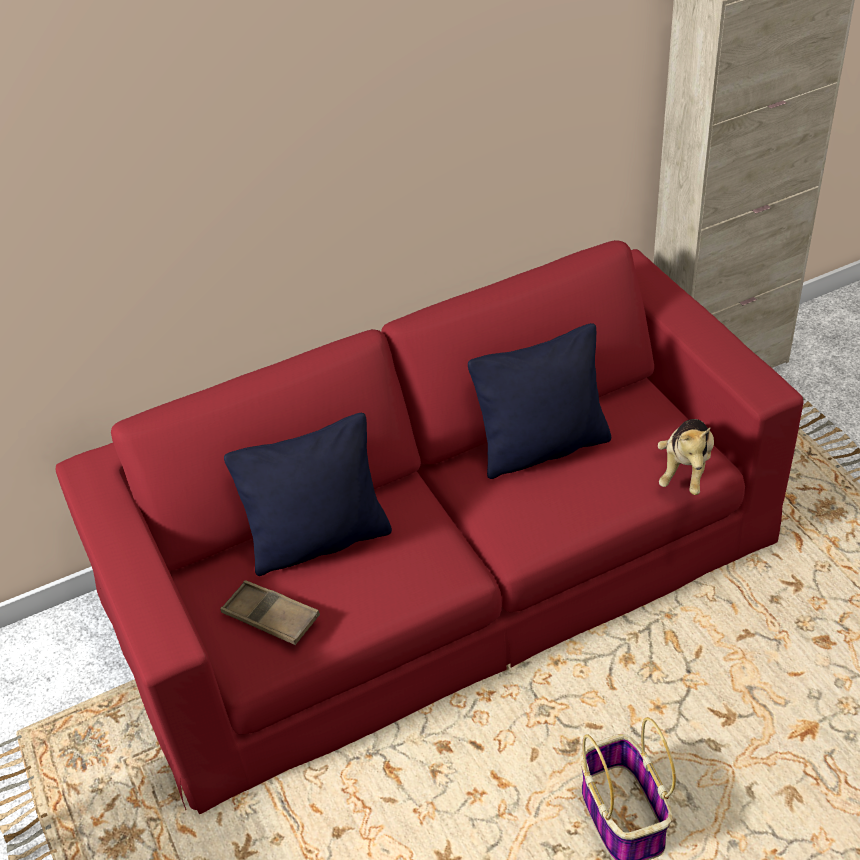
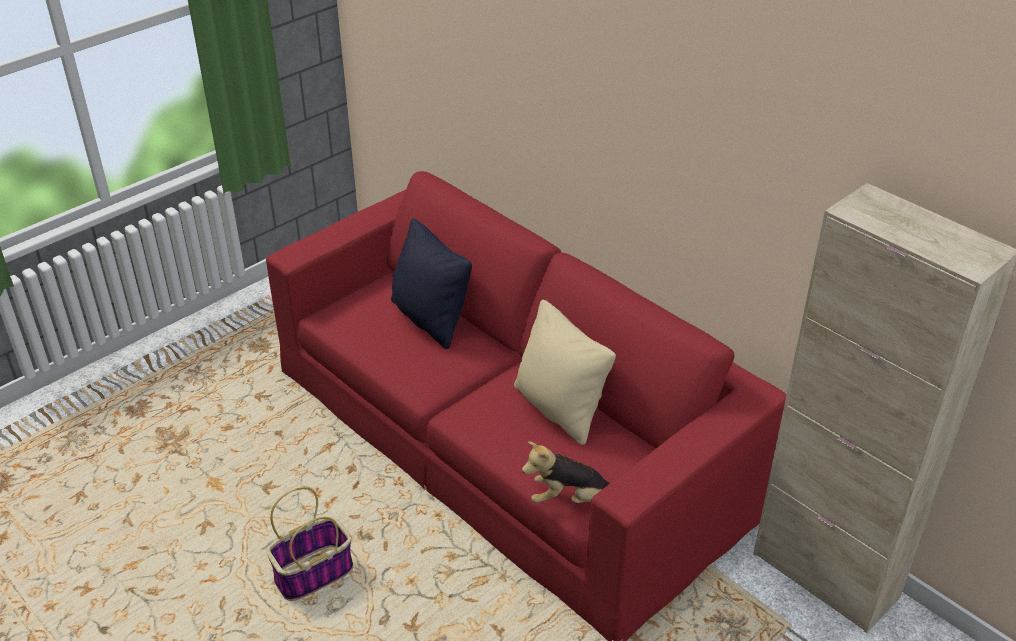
camera: 70 degrees right, 5 degrees down
brown tray [220,580,320,645] -> none
black pillow [468,323,611,479] -> beige pillow [514,300,616,445]

